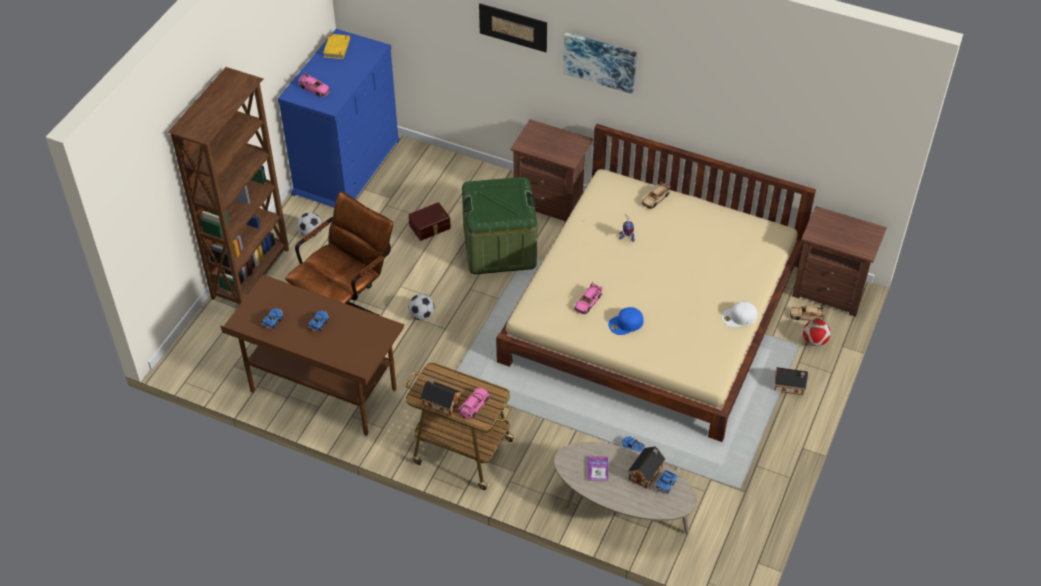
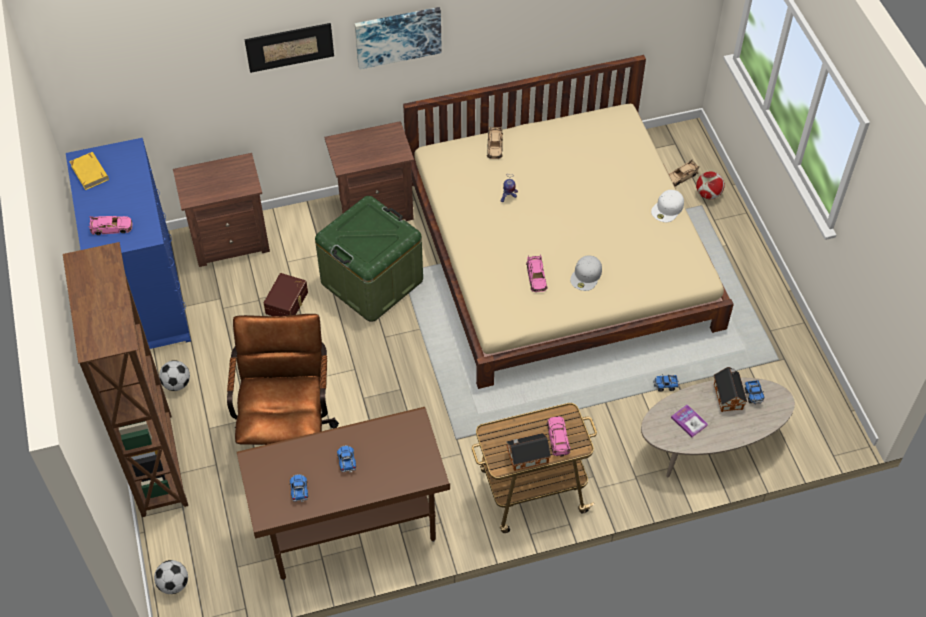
camera: 40 degrees left, 5 degrees up
football [408,294,434,320] -> football moved to [154,560,188,594]
blue cap [608,307,644,335] -> white cap [570,256,602,291]
toy house [774,367,808,395] -> none
brown nightstand [792,206,887,317] -> brown nightstand moved to [173,153,270,267]

